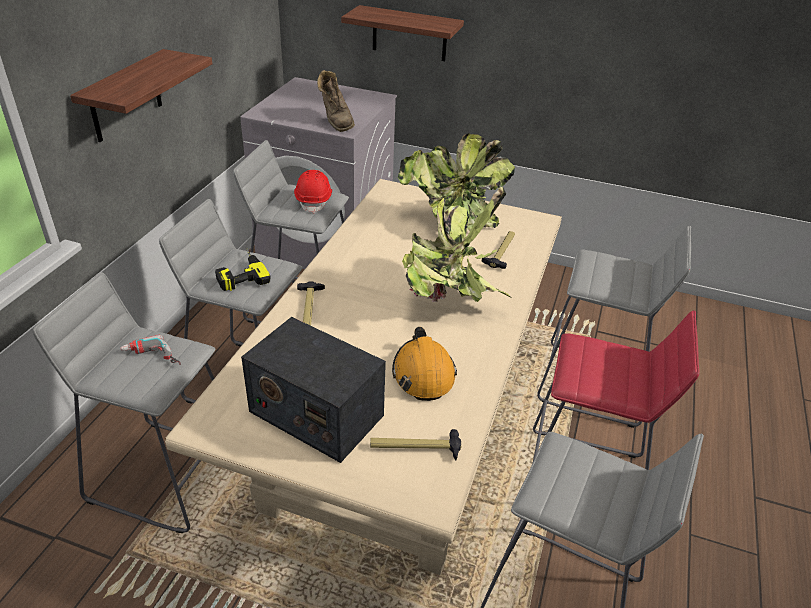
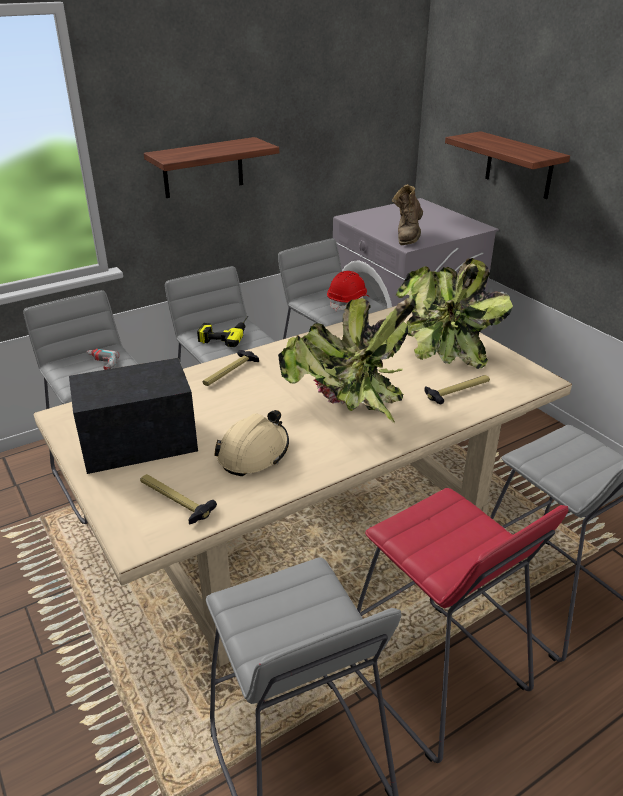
camera: 40 degrees right, 5 degrees down
radio [241,317,386,463] -> radio turned 90 degrees clockwise [69,358,198,474]
orange hard hat [392,327,457,401] -> beige hard hat [214,410,289,476]

